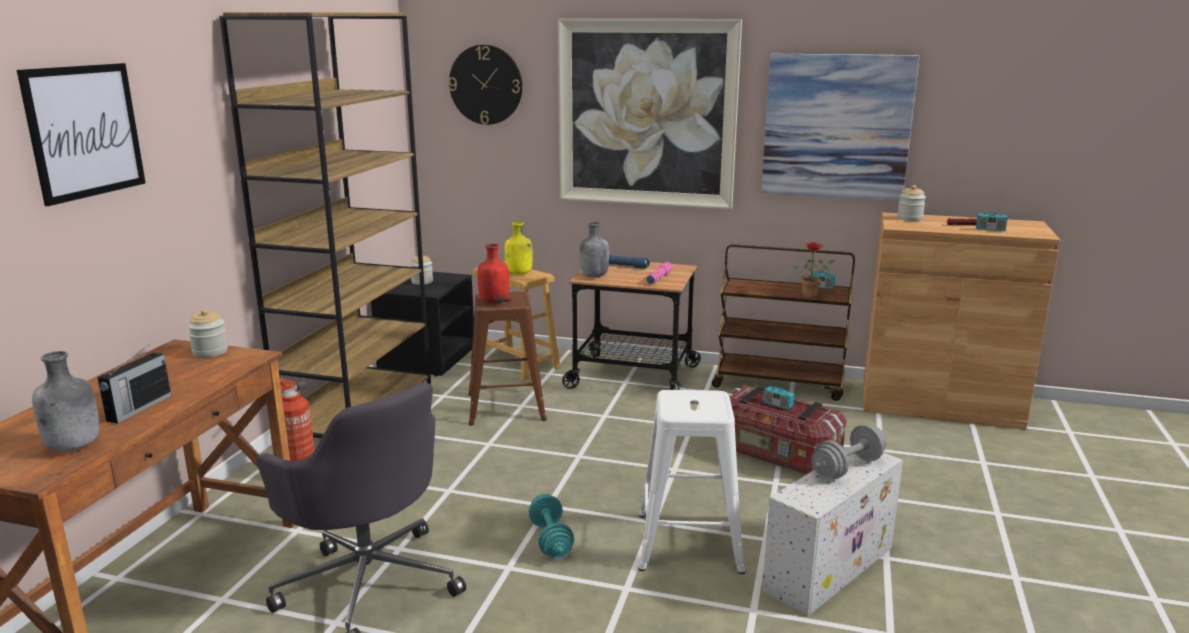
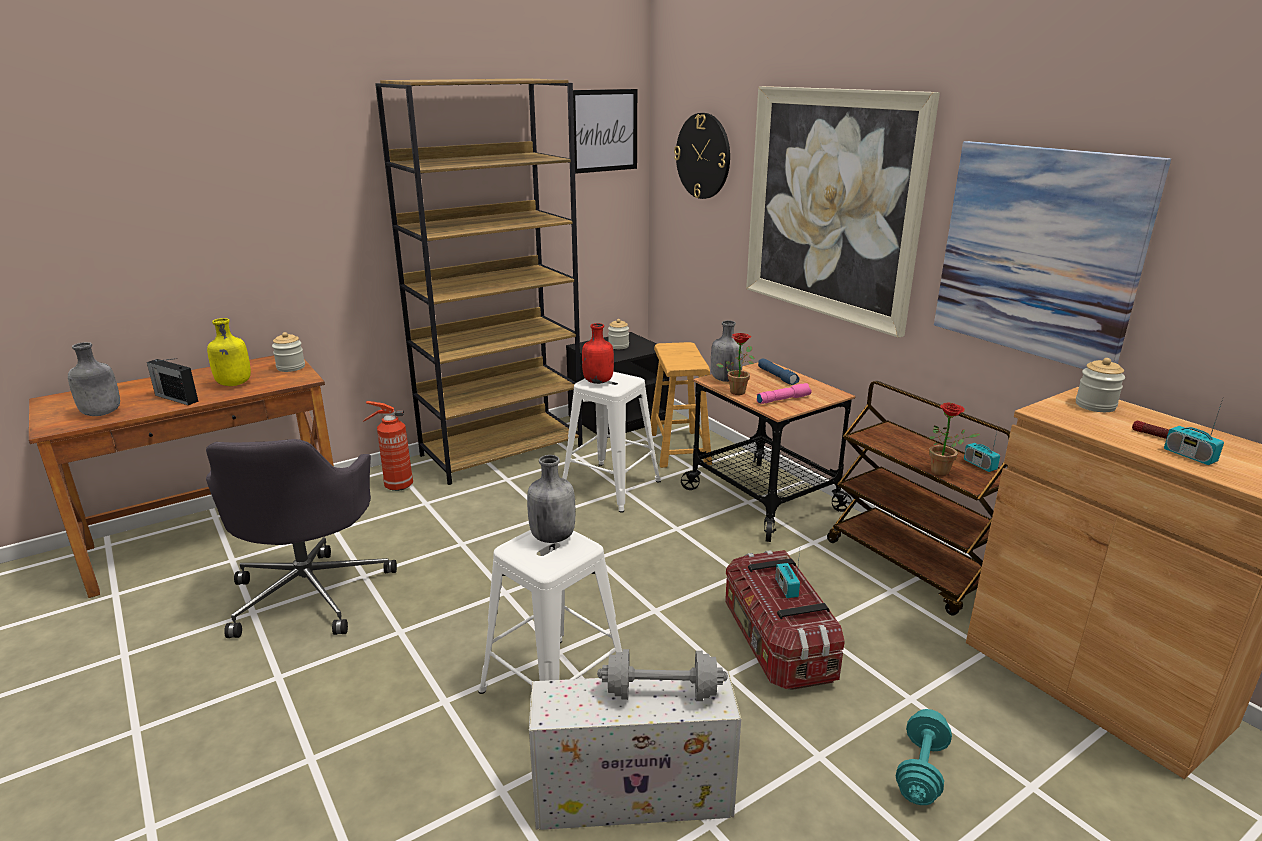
camera: 40 degrees right, 5 degrees up
picture [17,63,145,206] -> picture moved to [573,89,637,174]
radio [97,344,172,423] -> radio turned 60 degrees clockwise [147,358,199,405]
brown stool [468,292,547,425] -> white stool [562,372,661,513]
yellow bottle [505,222,533,275] -> yellow bottle moved to [207,318,251,386]
turquoise dumbbell [528,494,574,559] -> turquoise dumbbell moved to [896,709,952,805]
none -> grey bottle [527,455,575,543]
none -> potted plant [716,333,755,395]

